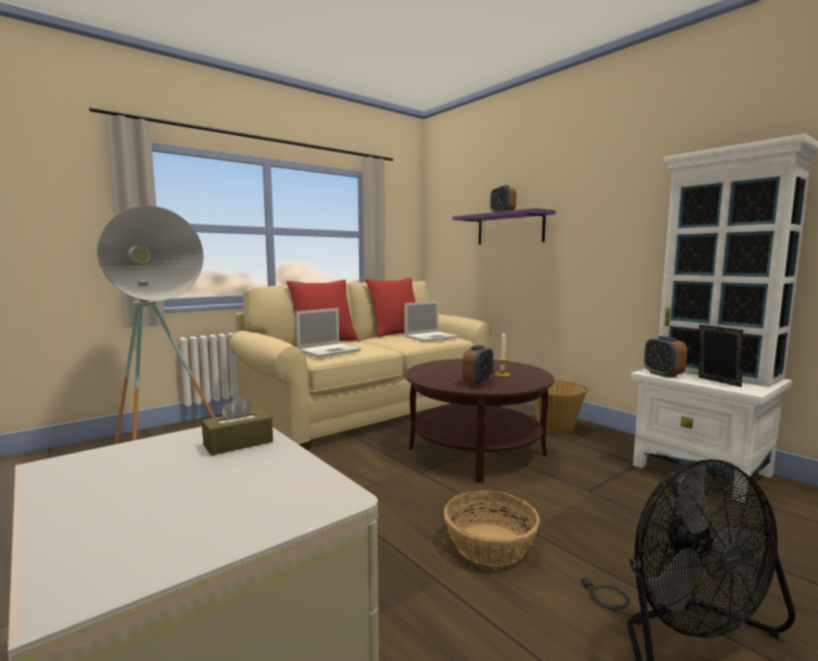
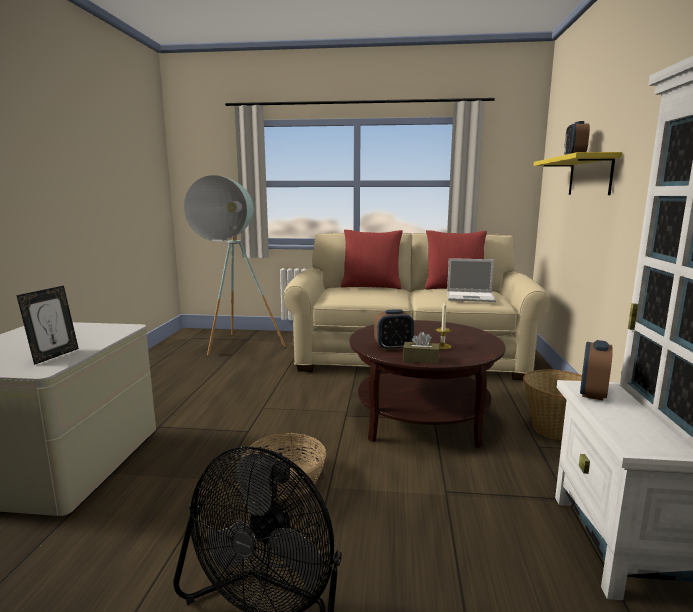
camera: 45 degrees right, 5 degrees up
brown tissue box [202,394,273,456] -> brown tissue box moved to [403,332,440,364]
laptop [296,308,361,357] -> none
purple shelf [453,208,556,244] -> yellow shelf [534,152,623,195]
picture frame [699,325,743,387] -> picture frame moved to [16,286,79,365]

